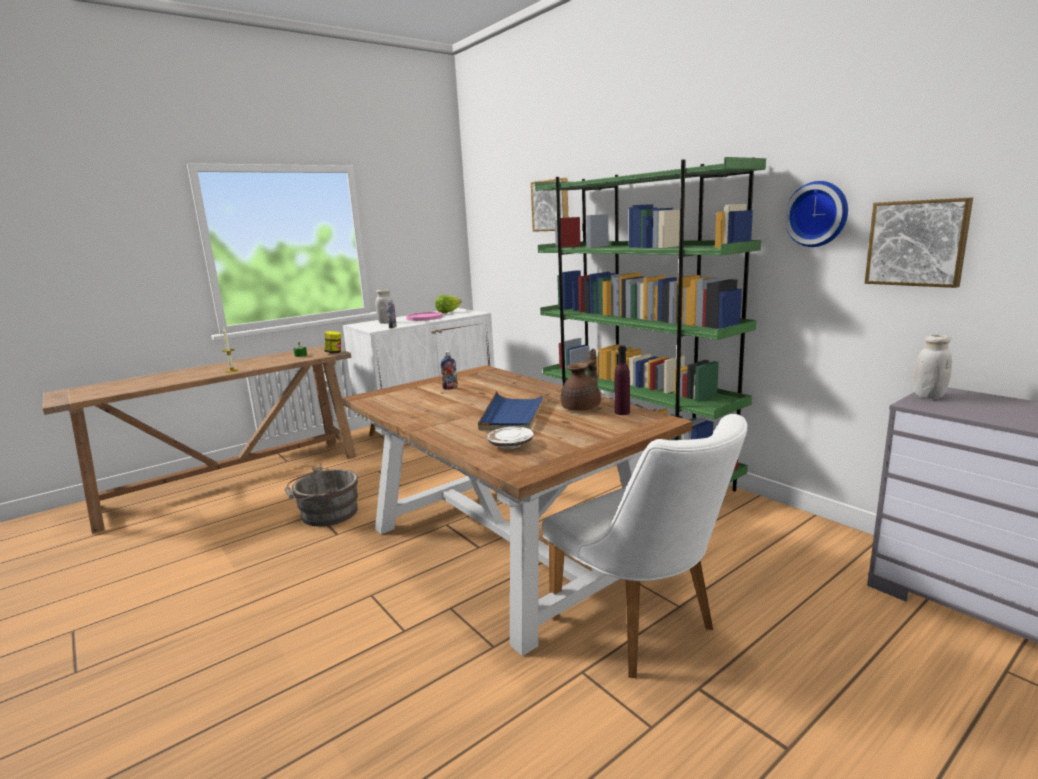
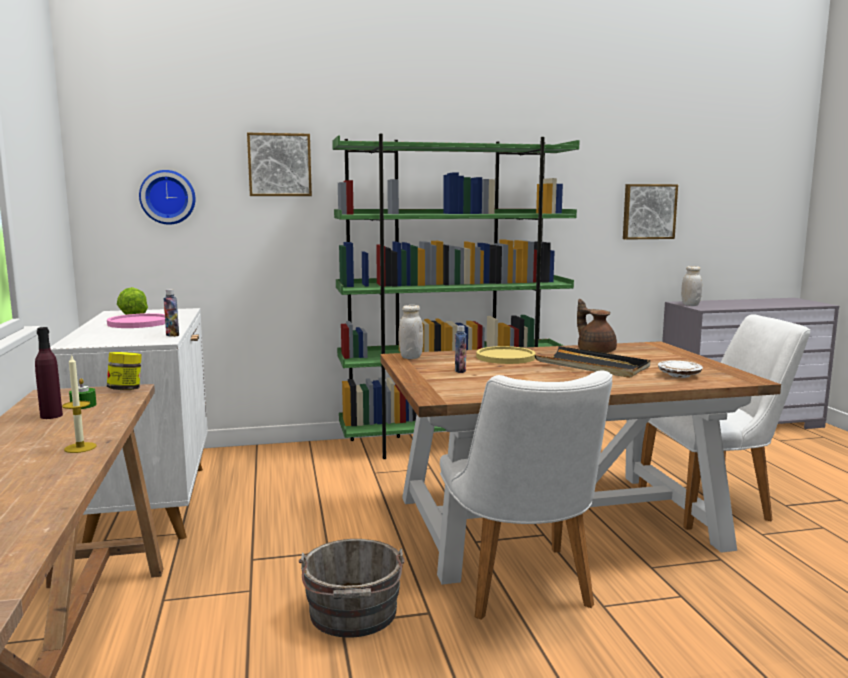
camera: 65 degrees left, 5 degrees down
white jar [375,289,393,324] -> white jar moved to [398,305,423,359]
blue tray [478,391,547,431] -> black tray [535,346,650,378]
purple bottle [614,345,630,415] -> purple bottle moved to [35,327,63,419]
wall clock [784,181,848,247] -> wall clock moved to [139,170,195,225]
none -> white chair [440,370,613,620]
none -> yellow plate [476,346,536,364]

